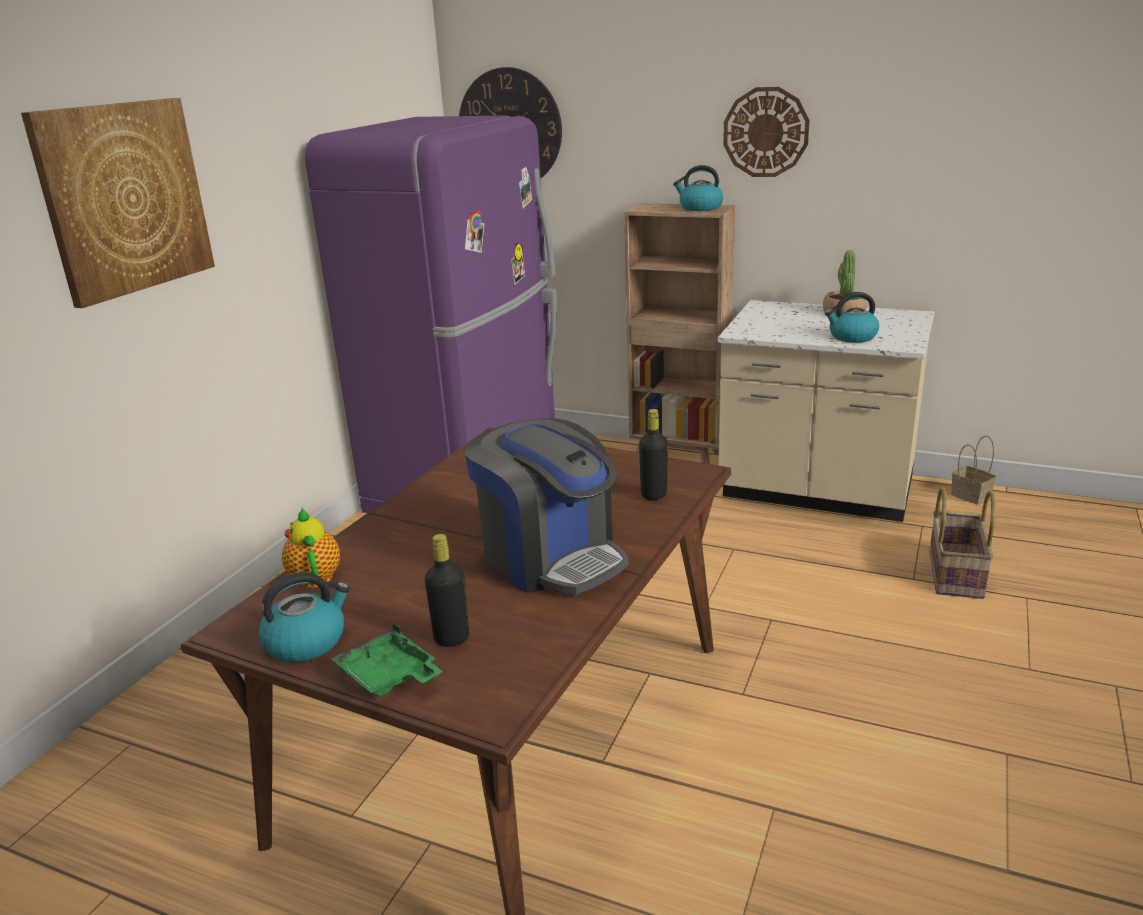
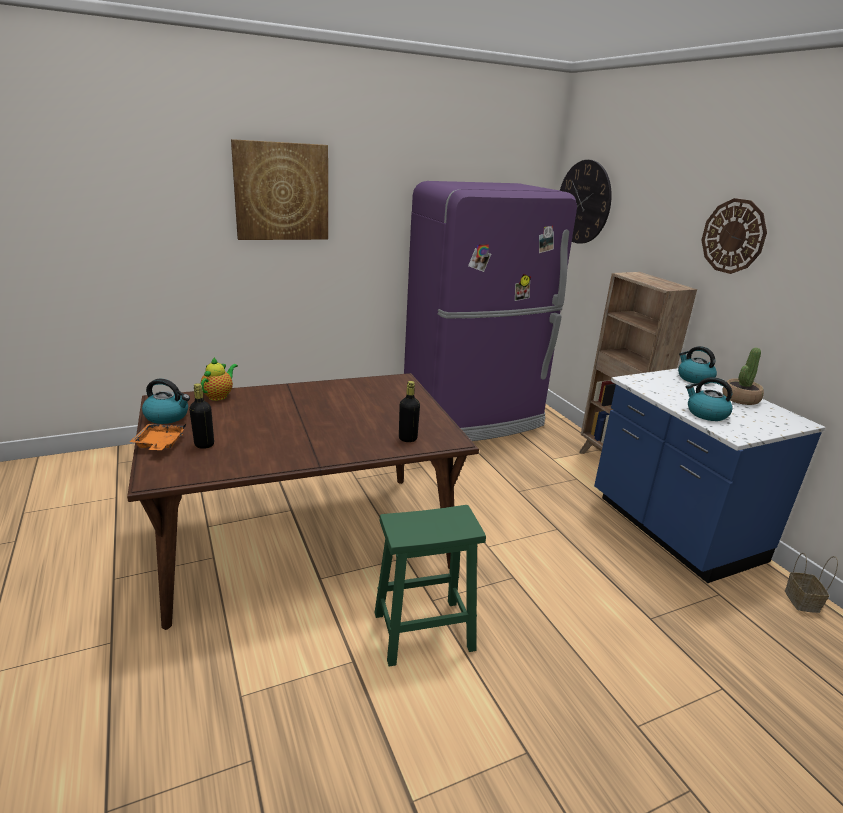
camera: 40 degrees right, 0 degrees up
green tray [331,622,443,696] -> orange tray [130,423,186,450]
coffee machine [465,418,629,595] -> none
kettle [673,165,723,211] -> kettle moved to [678,346,717,384]
beige counter [718,300,934,522] -> blue counter [594,368,825,583]
basket [929,487,996,599] -> none
none -> green stool [374,505,486,667]

